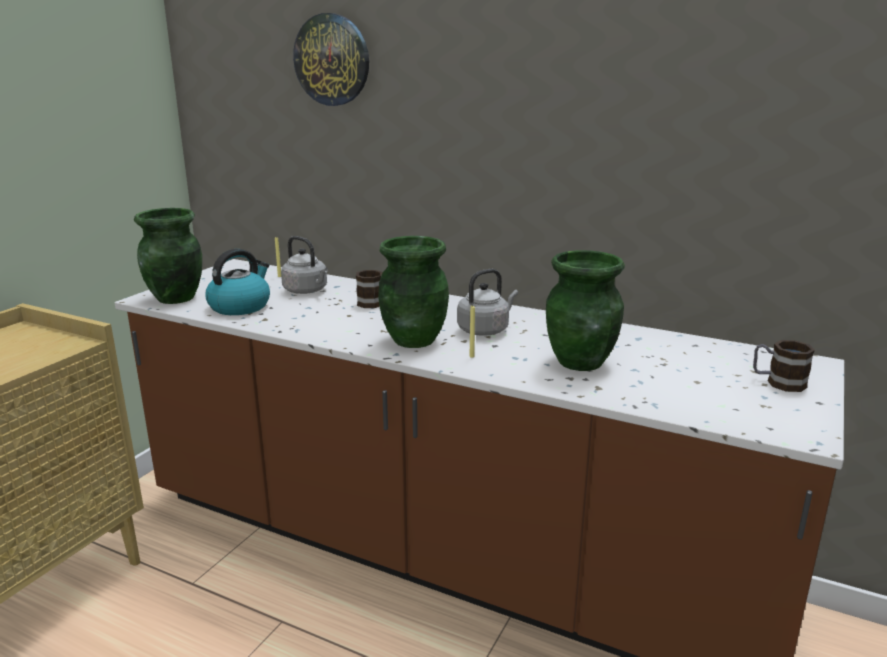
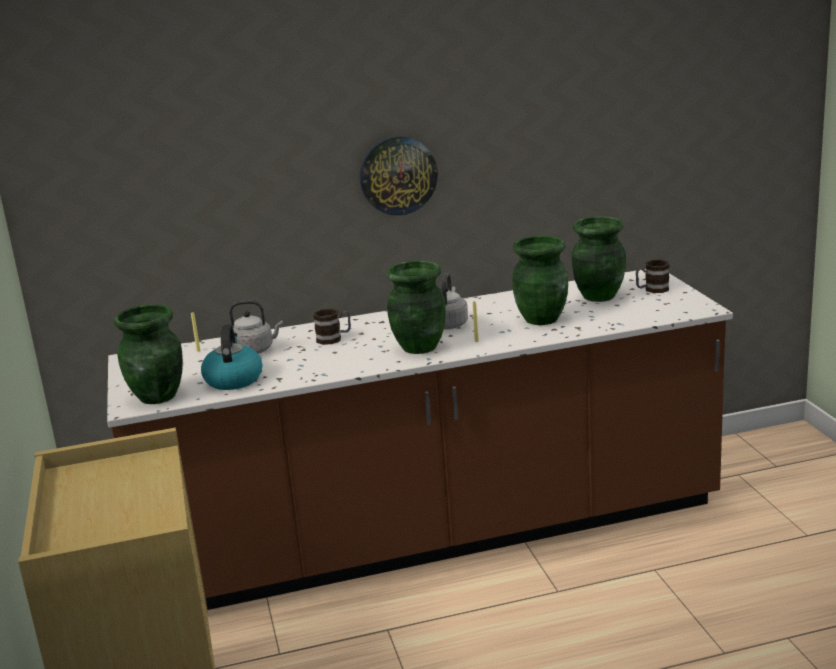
camera: 40 degrees left, 0 degrees up
wall clock [293,13,369,106] -> wall clock moved to [360,136,438,216]
none -> green vase [572,216,626,302]

